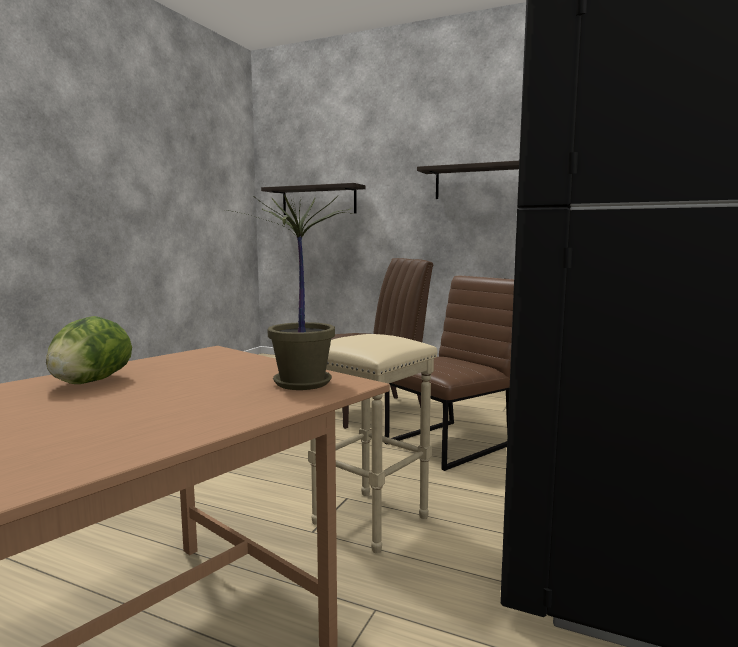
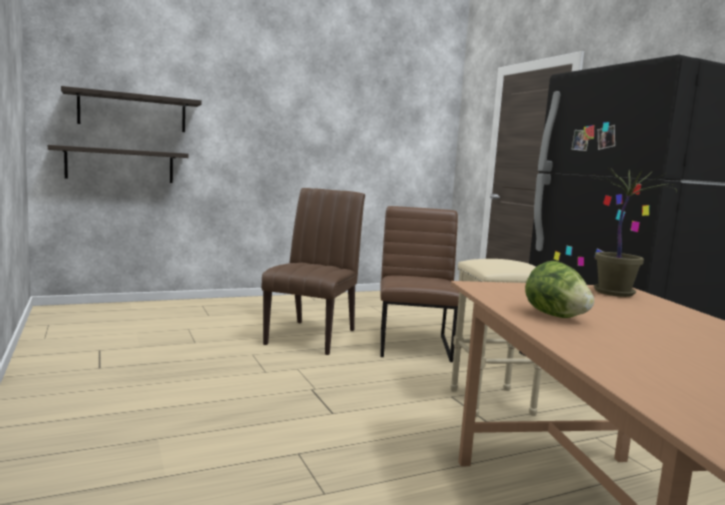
camera: 50 degrees left, 0 degrees up
shelf [417,161,519,199] -> shelf moved to [48,145,189,183]

